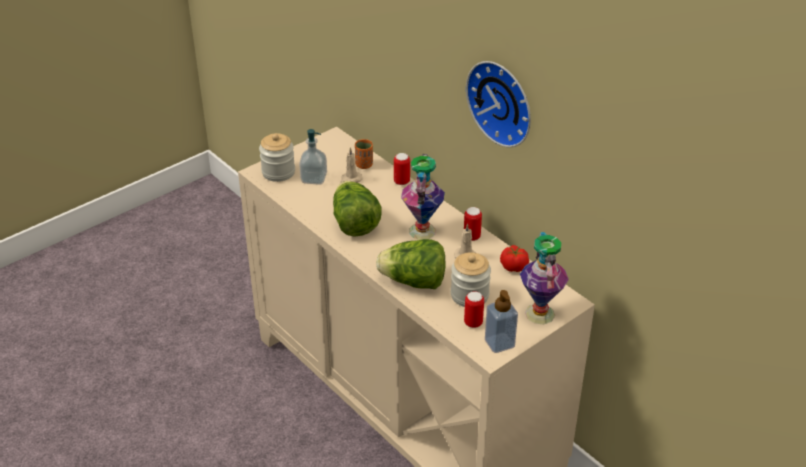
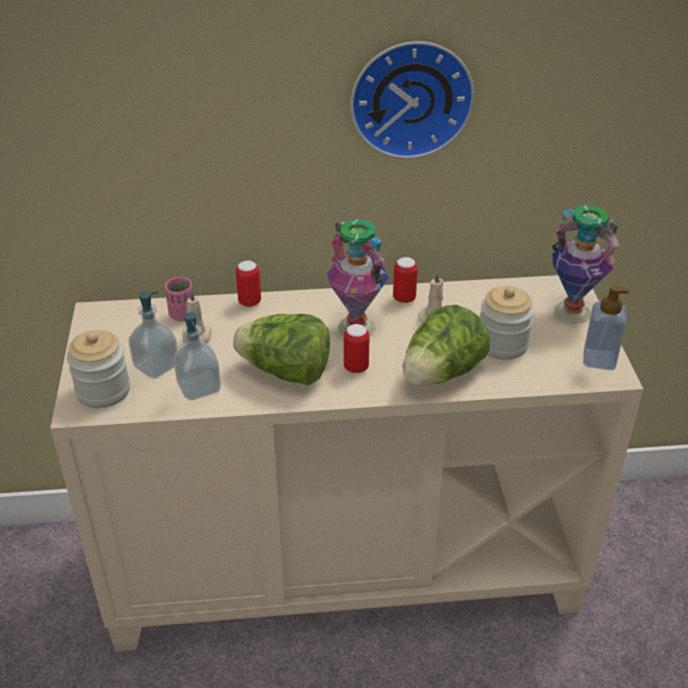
camera: 55 degrees left, 0 degrees up
orange cup [355,139,373,169] -> pink cup [165,277,193,321]
can [464,291,484,328] -> can moved to [344,324,370,373]
tomato [500,245,529,272] -> none
none -> soap dispenser [173,312,221,400]

